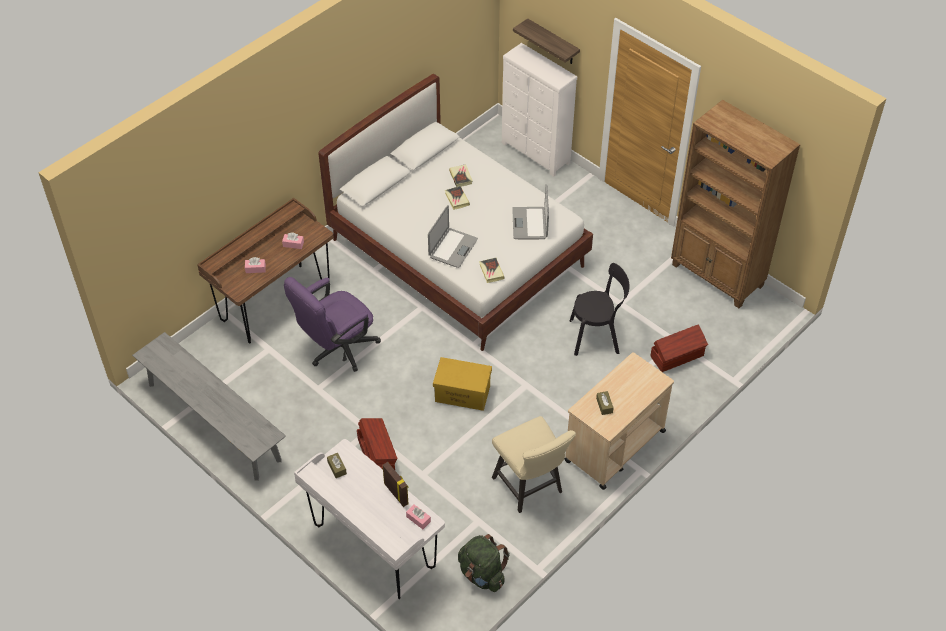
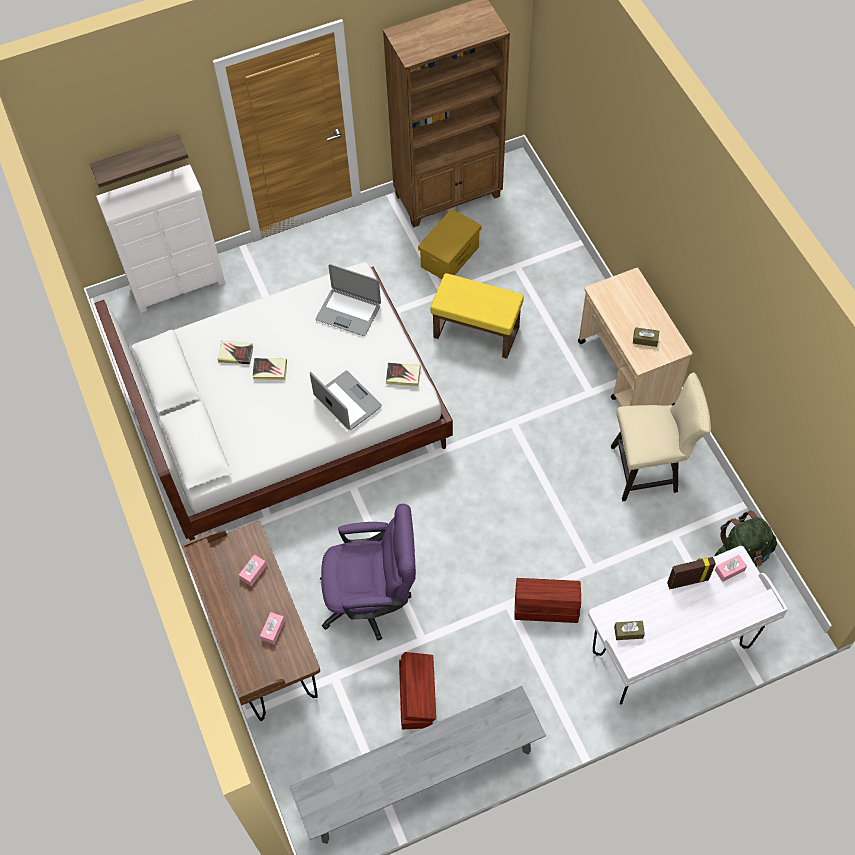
camera: 65 degrees left, 10 degrees up
purple office chair [284,277,381,372] -> purple office chair turned 75 degrees counterclockwise [320,504,416,641]
yellow storage box [433,357,492,411] -> yellow storage box moved to [418,209,482,279]
black chair [570,263,630,356] -> yellow ottoman [430,273,524,359]
brown storage box [650,324,708,372] -> brown storage box moved to [399,652,436,729]

